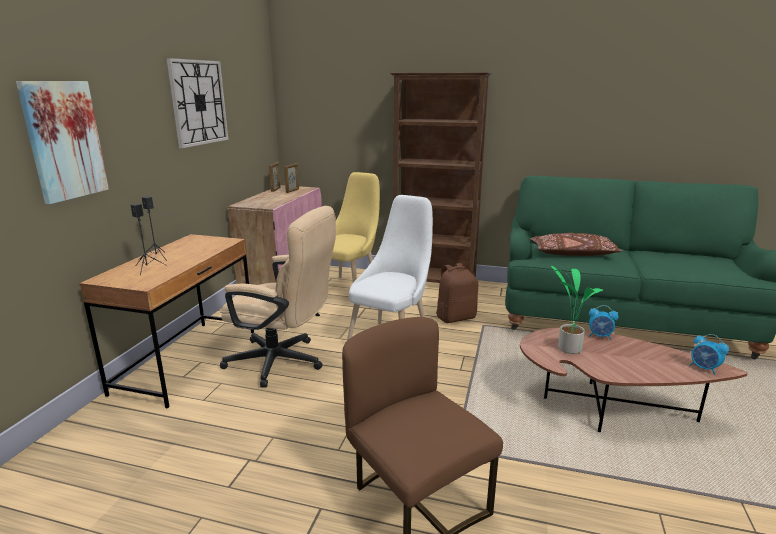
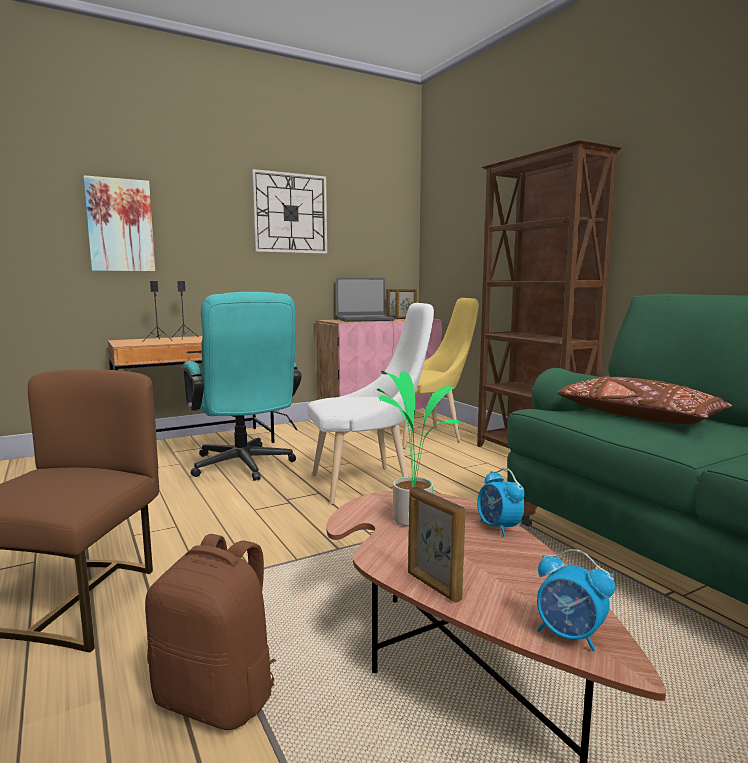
camera: 45 degrees right, 10 degrees down
beige office chair [220,206,336,388] -> turquoise office chair [183,292,302,481]
brown backpack [436,263,478,323] -> brown backpack moved to [145,534,276,730]
alarm clock [690,334,729,375] -> alarm clock turned 60 degrees counterclockwise [537,549,615,651]
none -> laptop [336,278,395,322]
none -> picture frame [408,487,465,603]

